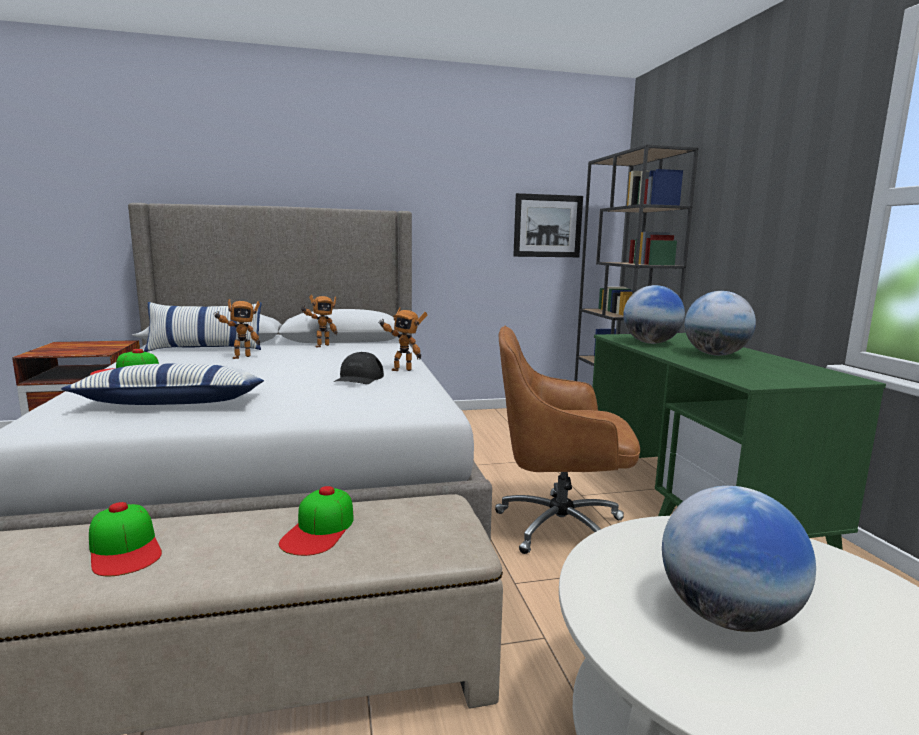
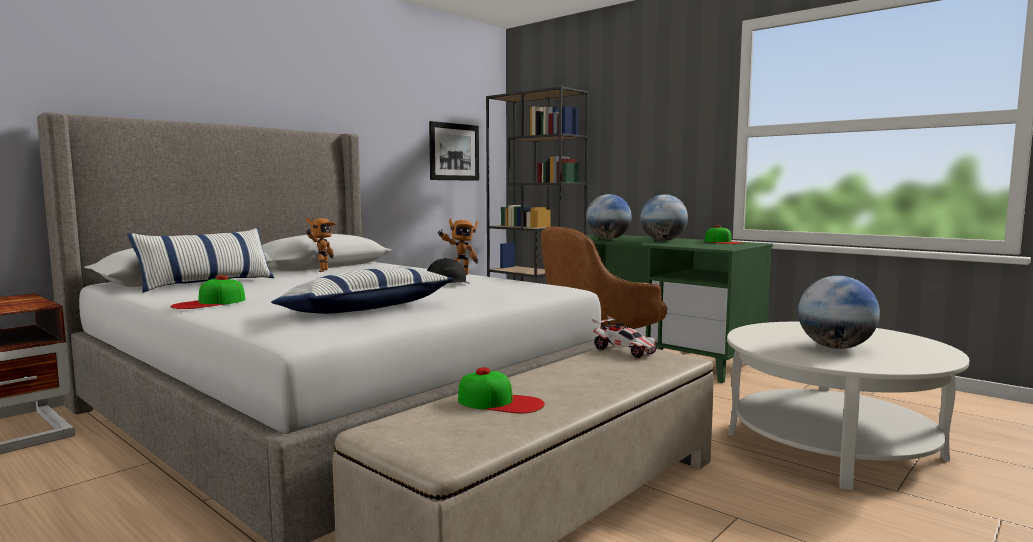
camera: 35 degrees left, 5 degrees down
toy robot [213,299,260,359] -> none
cap [279,486,354,556] -> cap moved to [705,225,744,244]
none -> toy car [592,316,659,358]

